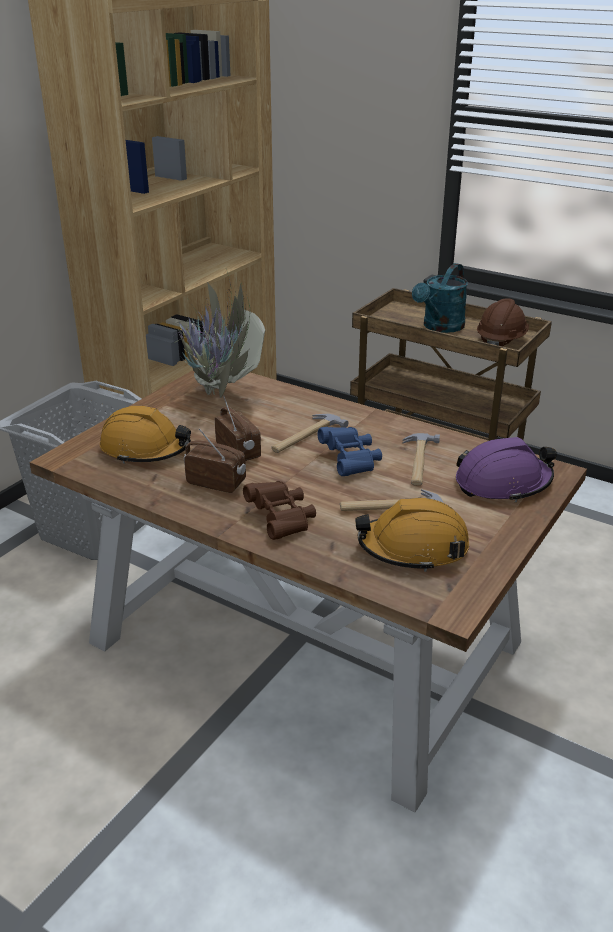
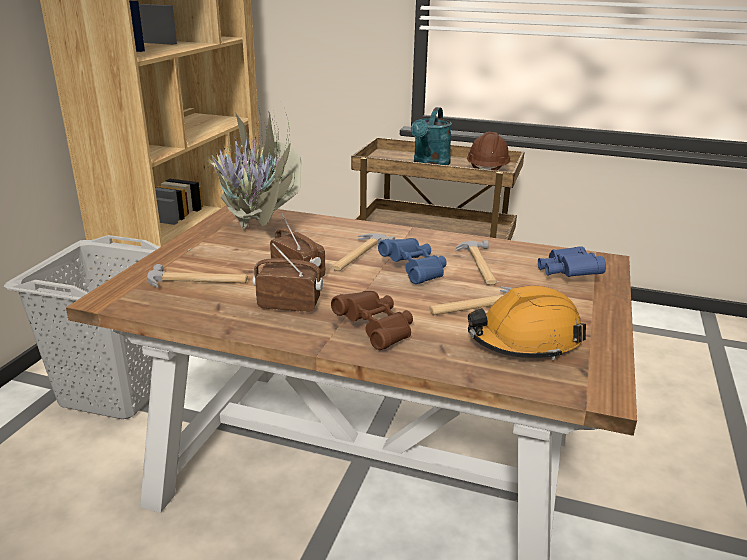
camera: 15 degrees left, 5 degrees down
orange hard hat [100,406,191,464] -> hammer [147,264,248,288]
purple hard hat [456,437,557,502] -> blue binoculars [538,246,606,277]

